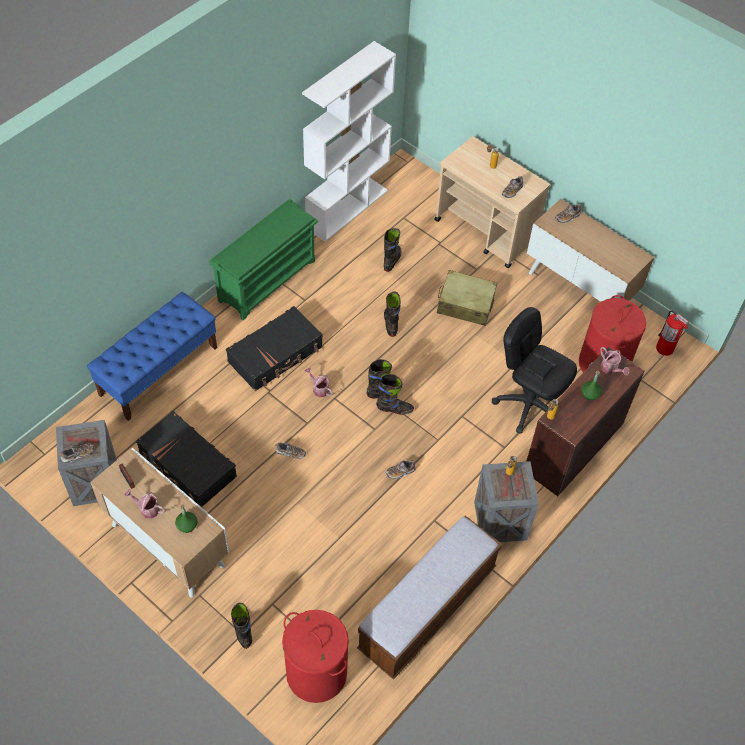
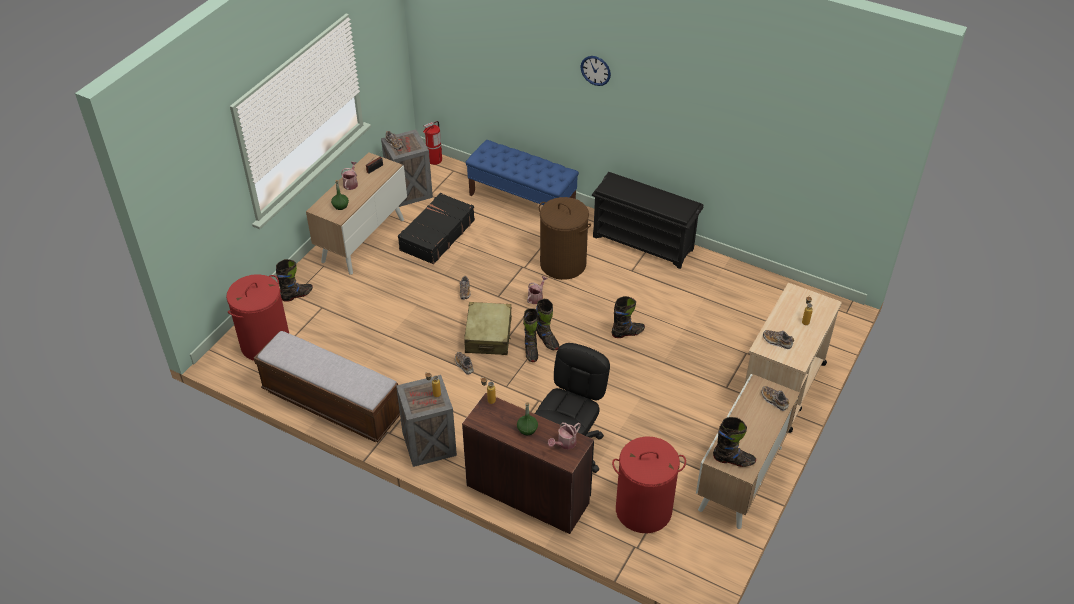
camera: 80 degrees right, 10 degrees down
green shoe rack [209,199,318,320] -> black shoe rack [592,172,704,269]
black suitcase [226,306,323,391] -> brown laundry basket [539,197,591,280]
white bookcase [302,41,396,242] -> none
black boot [384,228,401,272] -> black boot moved to [713,417,756,467]
beige suitcase [437,270,497,326] -> beige suitcase moved to [464,302,512,355]
fire extinguisher [656,310,689,356] -> fire extinguisher moved to [423,121,442,165]
none -> wall clock [580,56,611,86]

